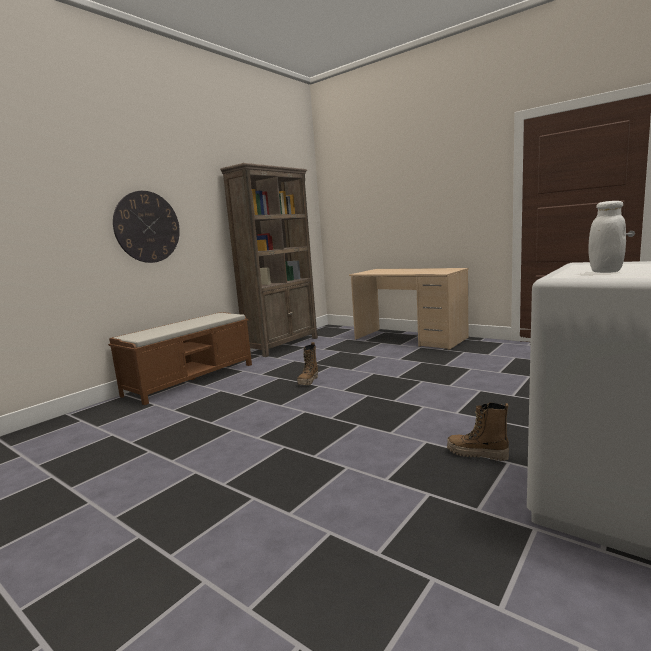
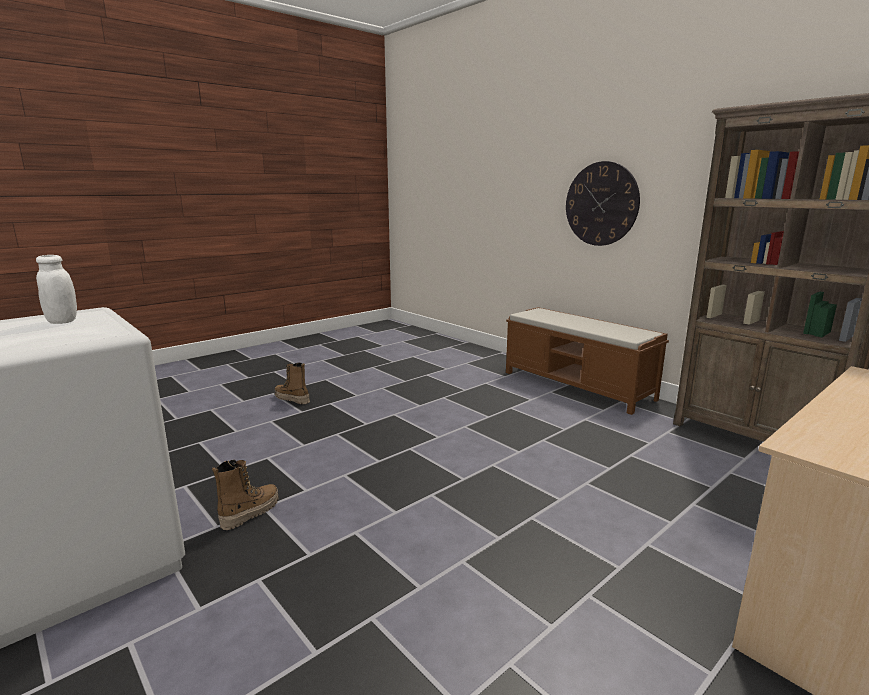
camera: 100 degrees right, 5 degrees up
boot [297,342,318,385] -> boot moved to [274,363,310,404]

